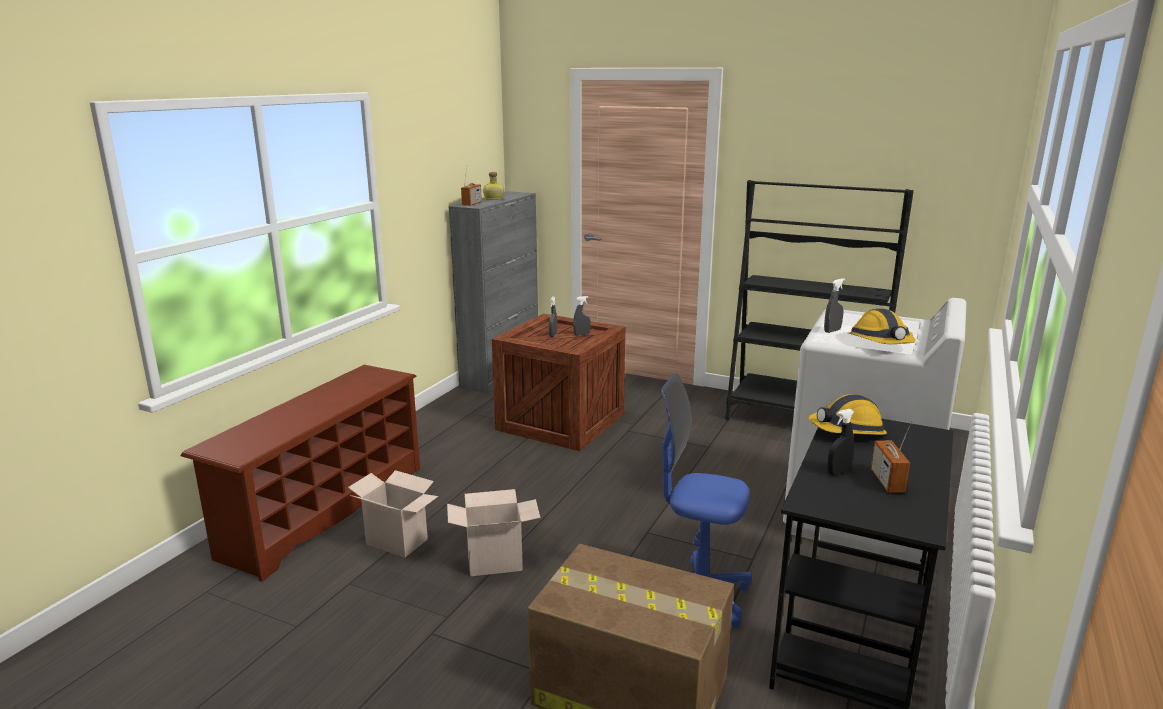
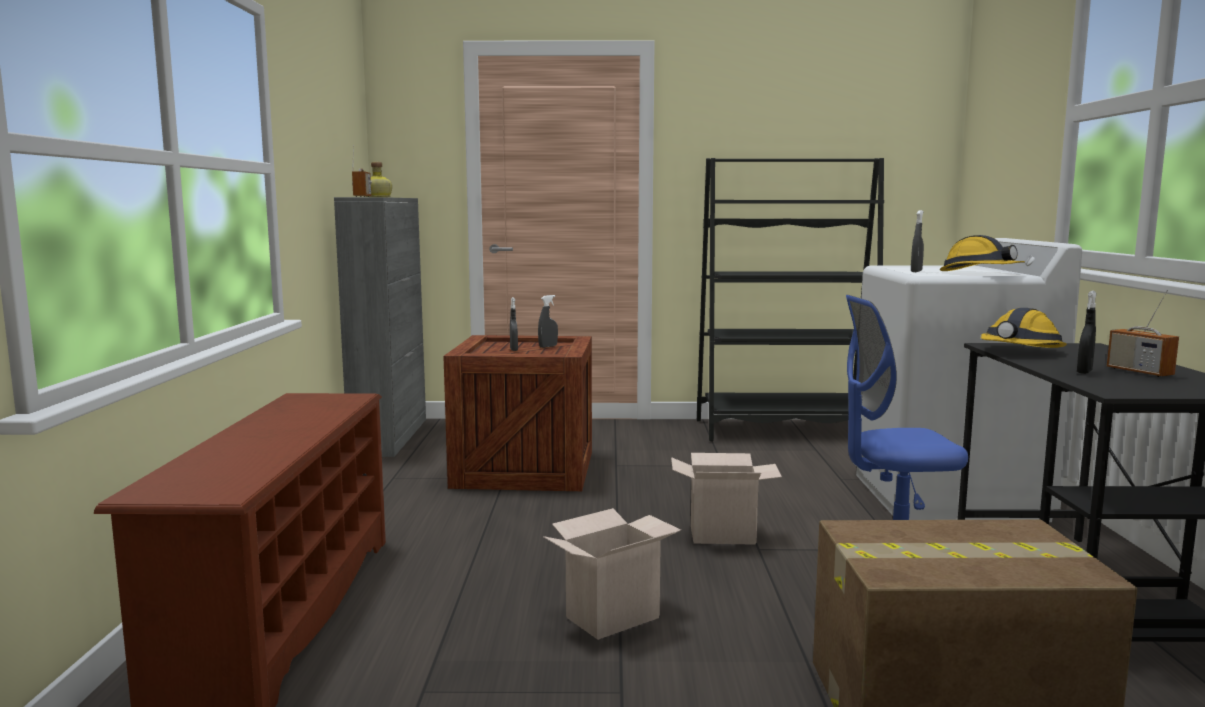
camera: 25 degrees left, 10 degrees down
cardboard box [348,470,438,558] -> cardboard box moved to [671,453,782,545]

